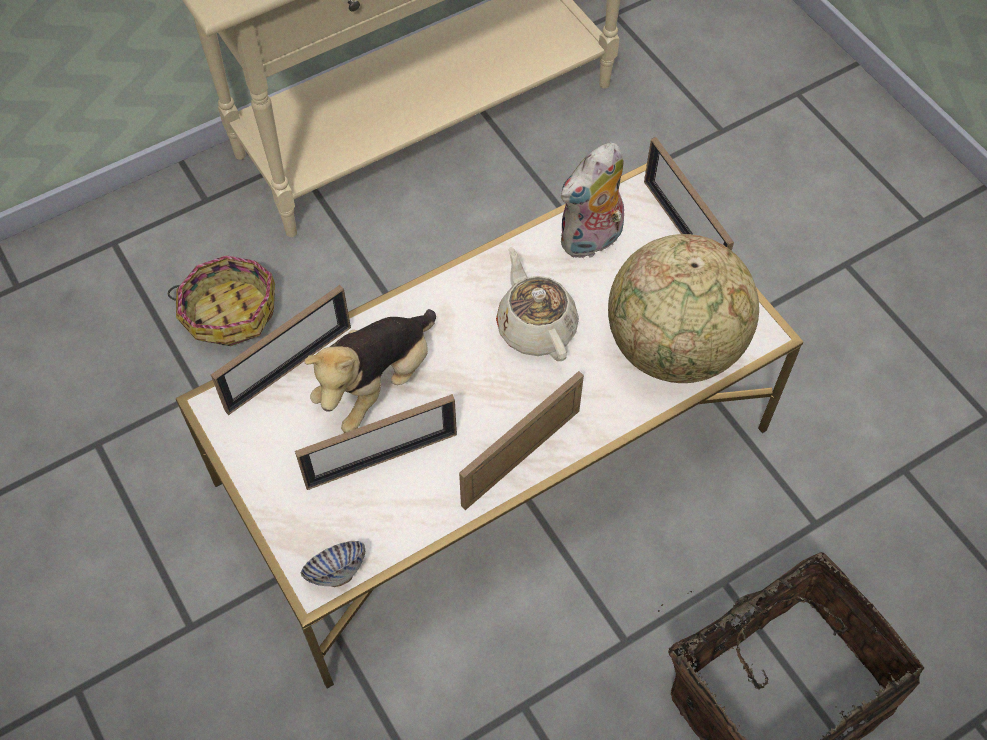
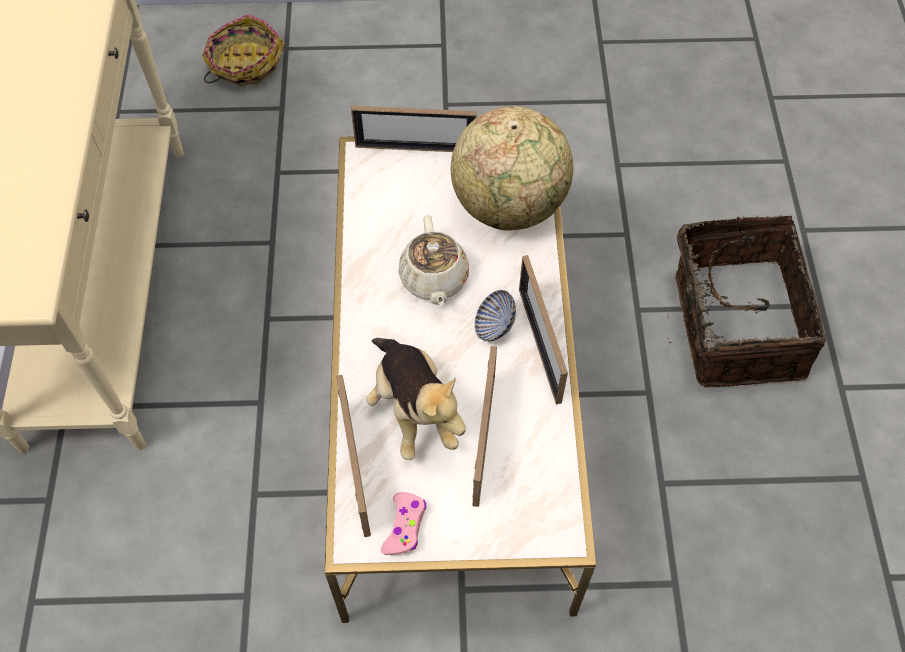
camera: 60 degrees left, 0 degrees up
basket [168,255,275,346] -> basket moved to [202,14,285,86]
bowl [301,541,365,587] -> bowl moved to [475,290,516,341]
beige teapot [496,247,579,361] -> beige teapot turned 105 degrees counterclockwise [398,215,469,306]
plush toy [561,143,624,258] -> none
none -> pink game controller [381,492,426,555]

